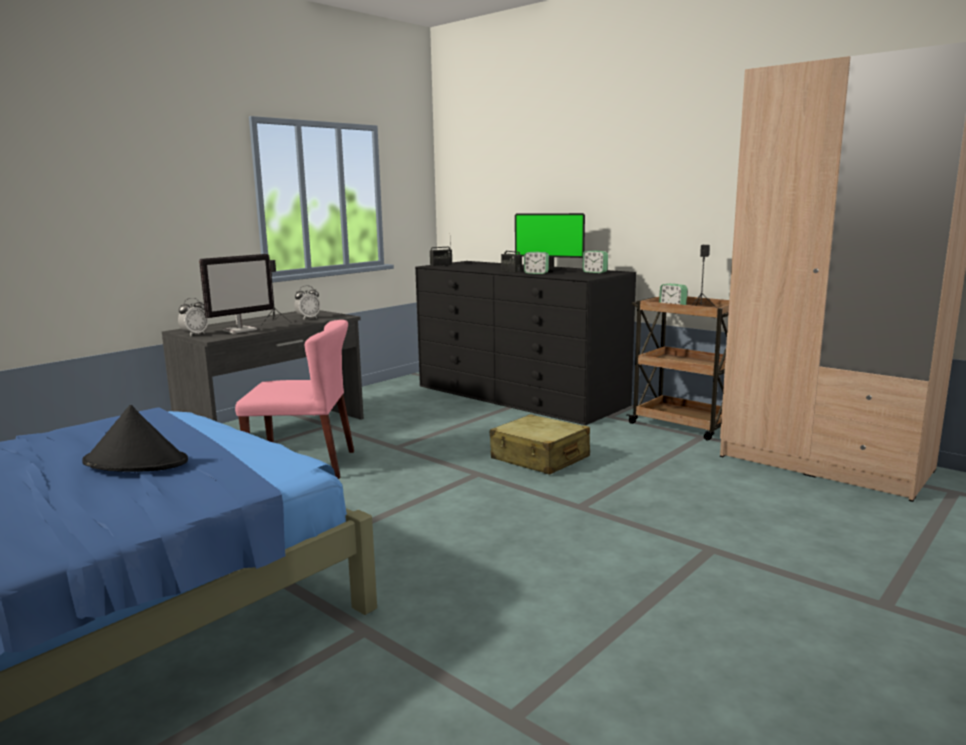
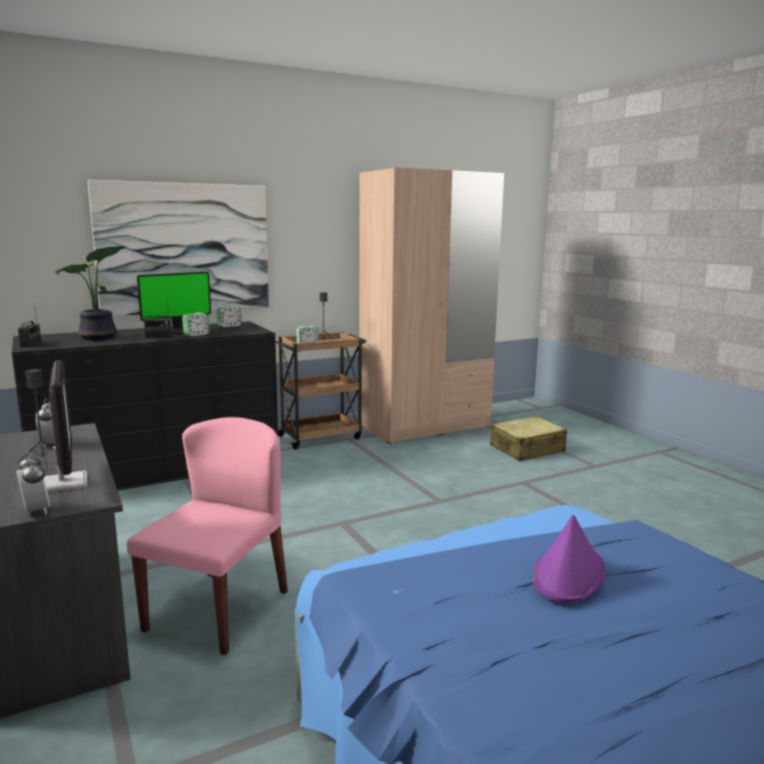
camera: 70 degrees left, 0 degrees up
black hat [82,405,188,472] -> purple hat [533,515,605,602]
beige suitcase [490,414,590,475] -> beige suitcase moved to [490,416,567,461]
none -> potted plant [55,246,126,340]
none -> picture [88,180,269,316]

